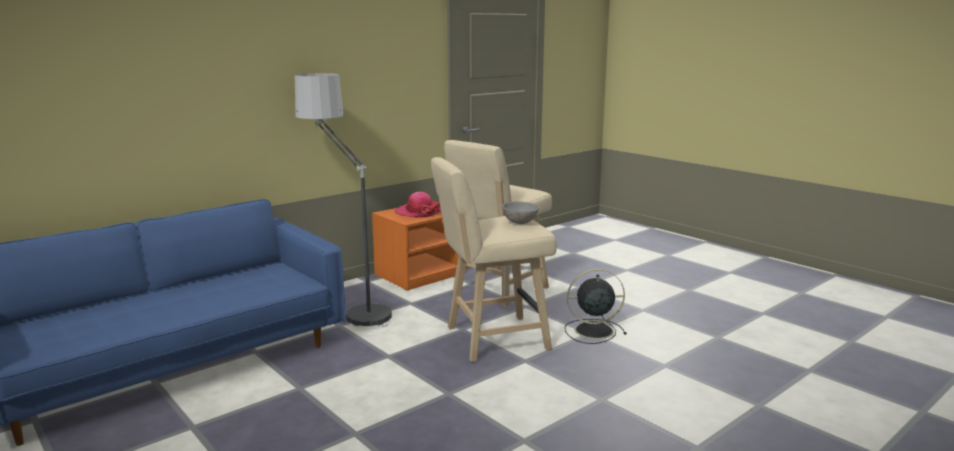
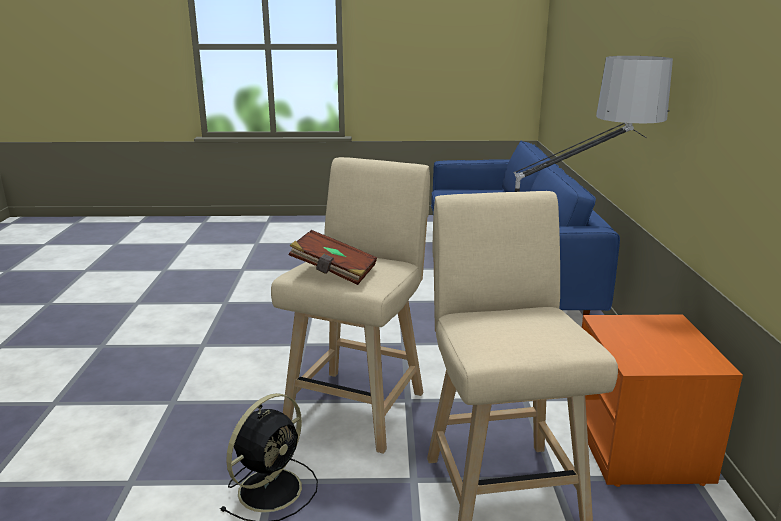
camera: 130 degrees right, 5 degrees up
hat [395,192,441,218] -> none
grey bowl [502,201,539,224] -> brown book [289,230,377,285]

